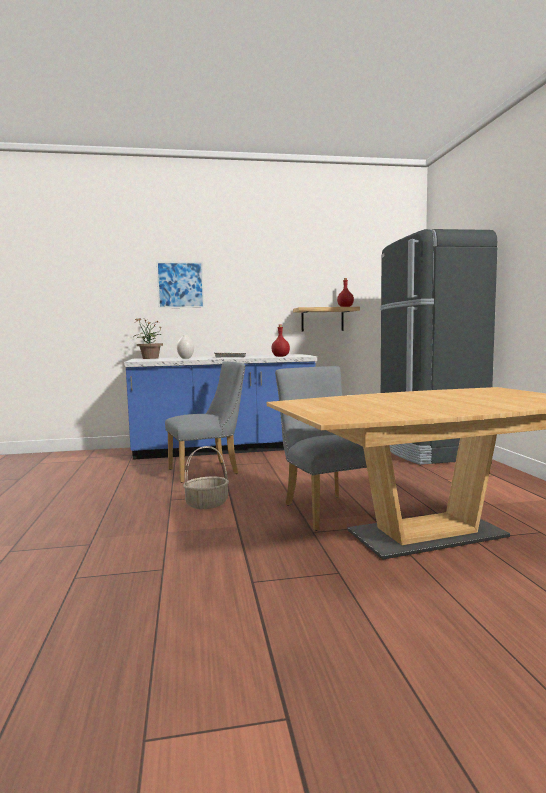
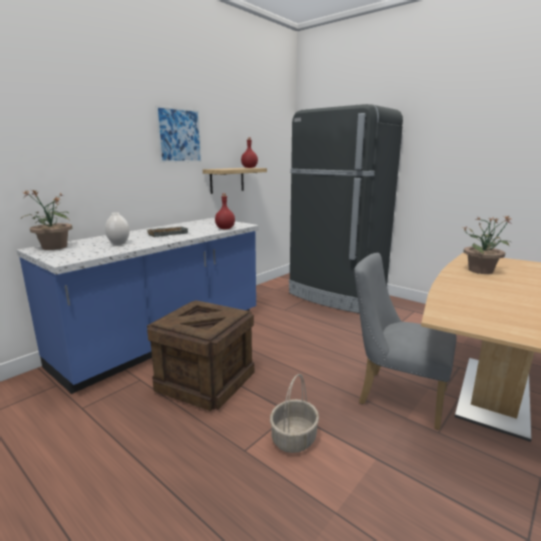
camera: 40 degrees left, 10 degrees up
picture [156,262,204,308] -> picture moved to [155,105,202,163]
grey chair [165,361,245,483] -> crate [147,300,254,411]
none -> potted plant [463,215,512,274]

